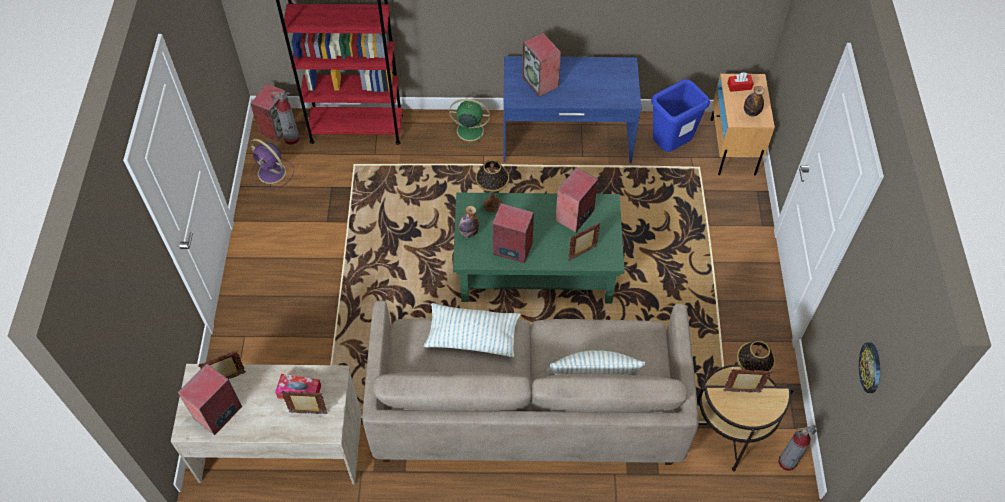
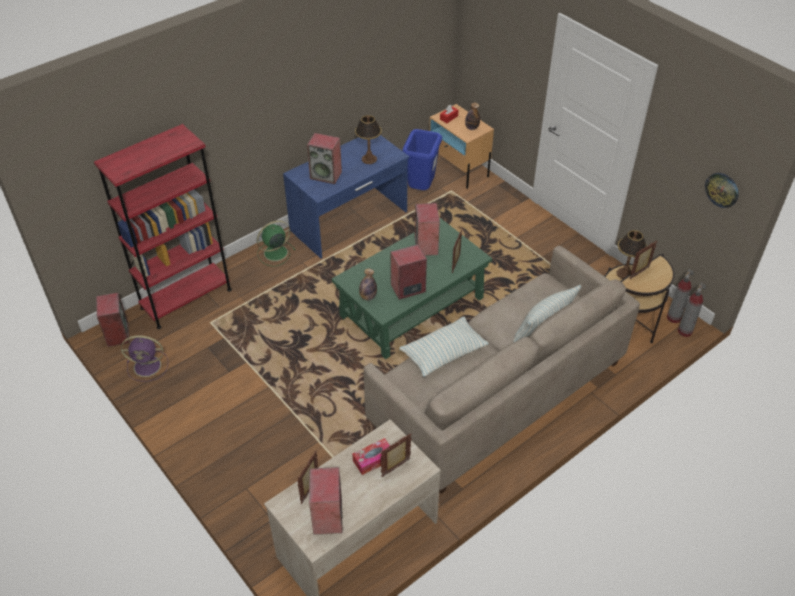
camera: 40 degrees left, 10 degrees down
fire extinguisher [271,92,300,145] -> fire extinguisher moved to [678,283,706,337]
table lamp [475,160,509,212] -> table lamp moved to [355,115,382,164]

